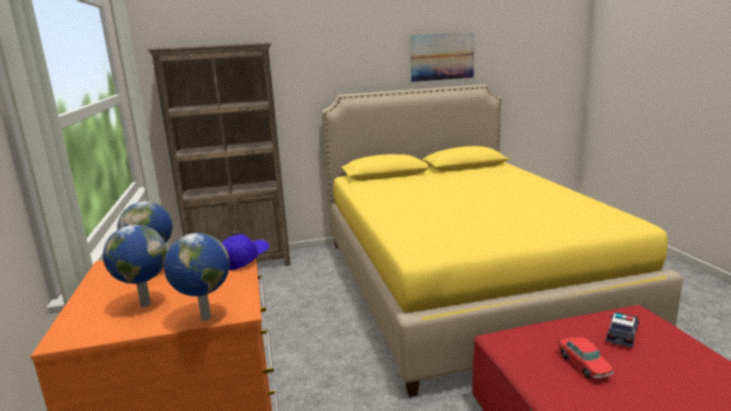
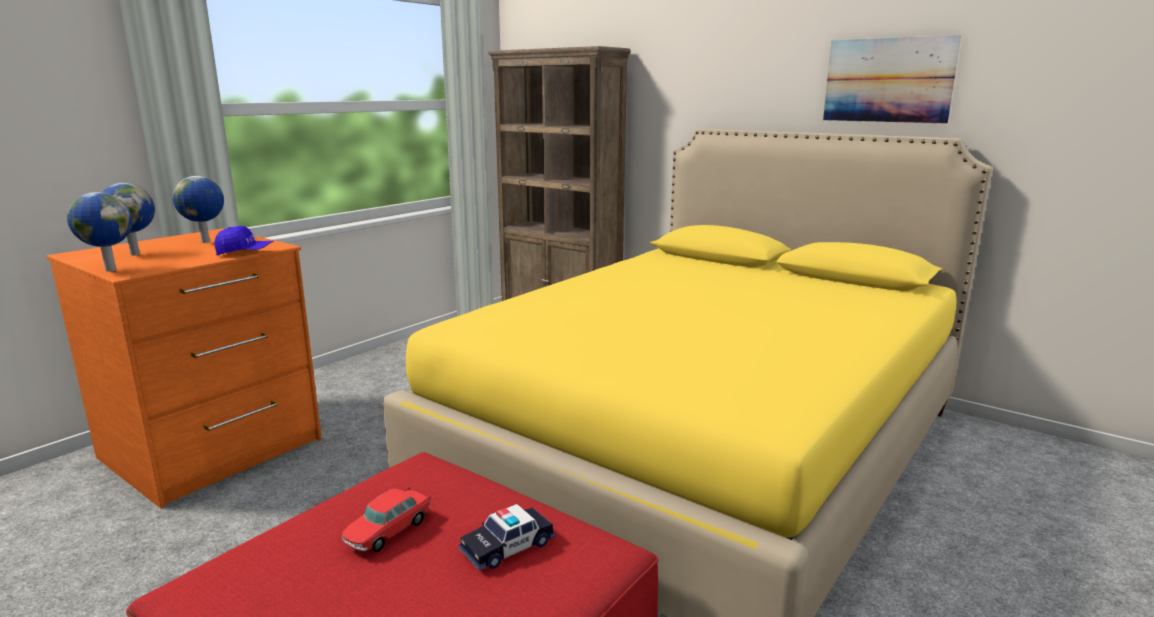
camera: 50 degrees right, 0 degrees up
toy car [606,312,639,348] -> toy car turned 150 degrees clockwise [459,504,555,570]

